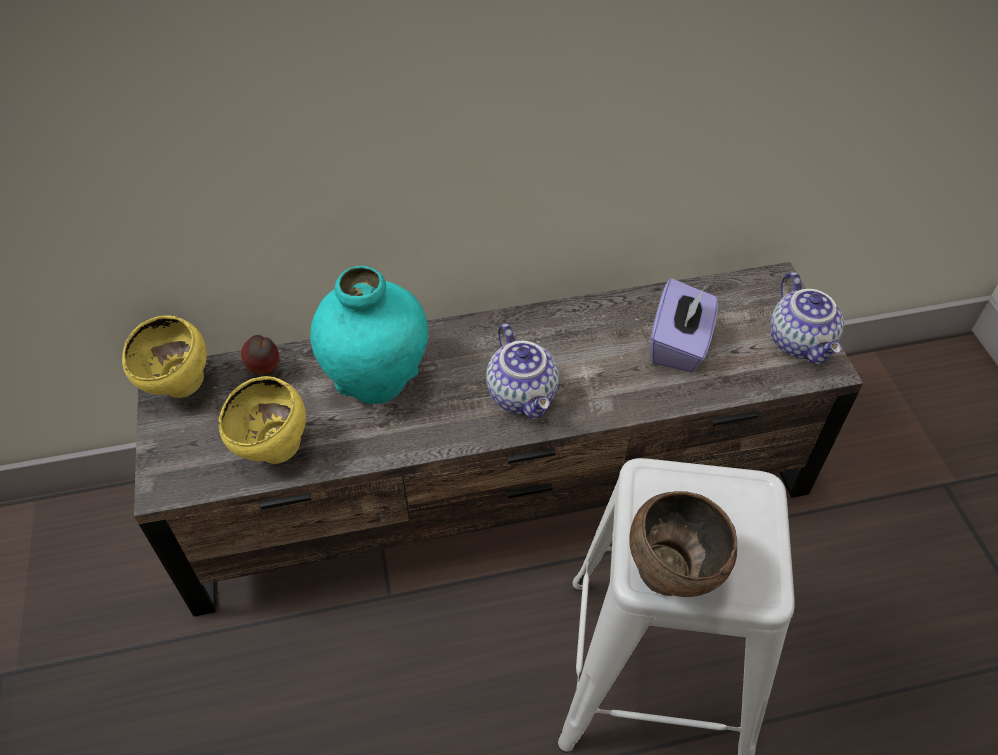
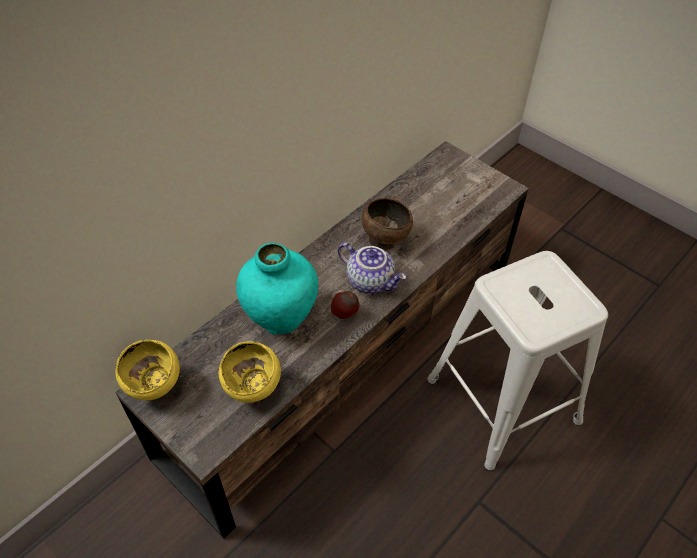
camera: 35 degrees left, 0 degrees up
apple [241,335,279,375] -> apple moved to [331,291,359,319]
brown bowl [629,491,737,597] -> brown bowl moved to [362,198,413,250]
purple tissue box [650,278,718,372] -> none
teapot [770,272,844,364] -> none

